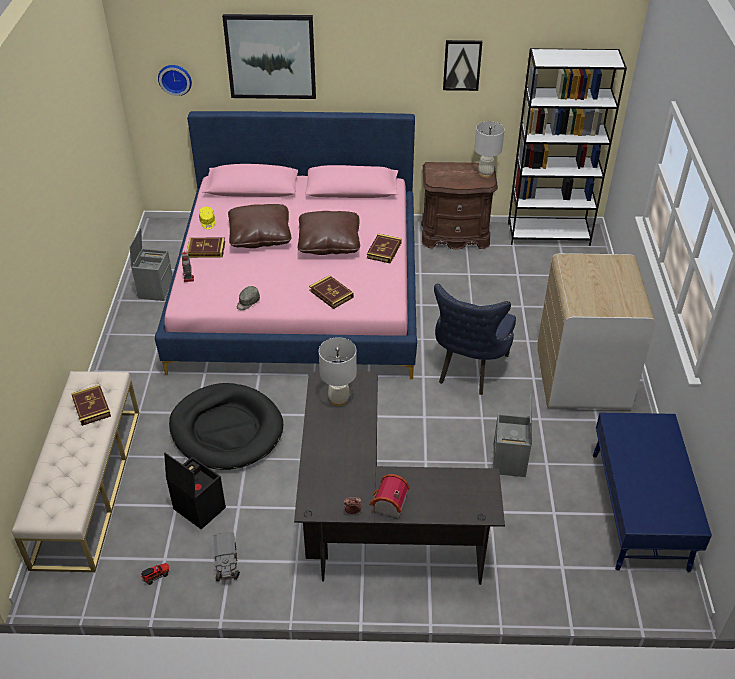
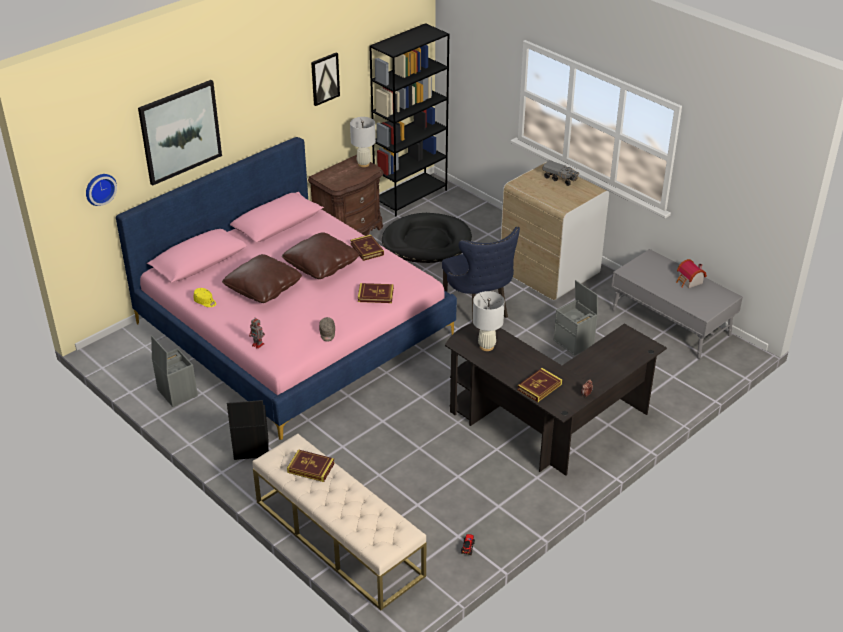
camera: 45 degrees left, 5 degrees down
black storage box [164,453,226,530] -> black storage box moved to [227,400,269,460]
black dog bed [169,383,283,470] -> black dog bed moved to [382,213,472,263]
book [187,237,225,258] -> book moved to [517,368,562,402]
toy truck [213,532,240,582] -> toy truck moved to [543,160,580,186]
toy house [369,474,410,518] -> toy house moved to [676,259,707,288]
white bookcase [508,48,627,246] -> black bookcase [369,23,449,216]
blue coffee table [593,413,712,572] -> grey coffee table [611,249,743,359]

